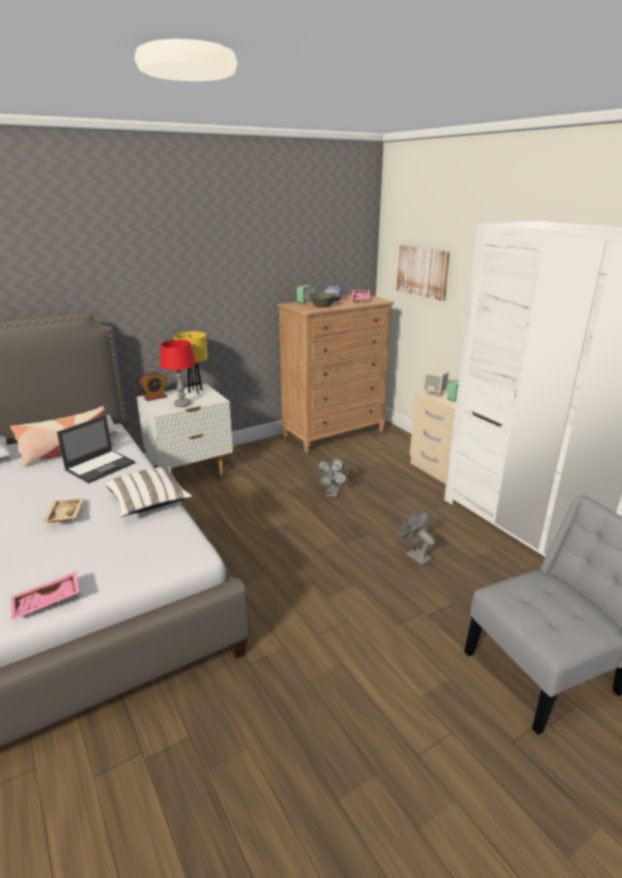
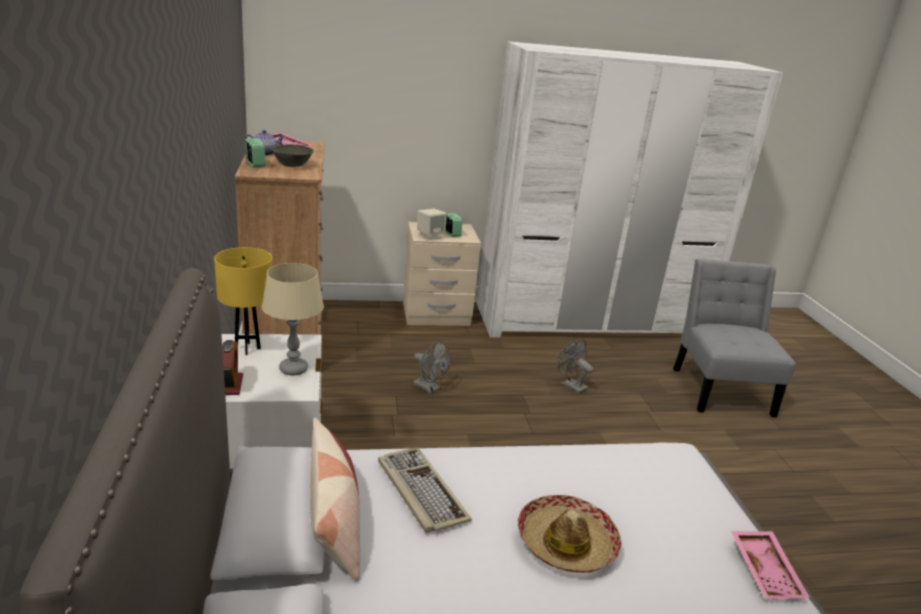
camera: 70 degrees left, 0 degrees up
beige tray [42,498,84,523] -> hat [517,495,621,573]
laptop [57,415,135,484] -> keyboard [378,447,472,533]
white pillow [105,467,193,517] -> none
red table lamp [160,340,196,407] -> beige table lamp [262,263,324,375]
picture [397,245,450,301] -> none
grey fan [399,511,435,566] -> grey fan turned 60 degrees clockwise [558,339,593,394]

